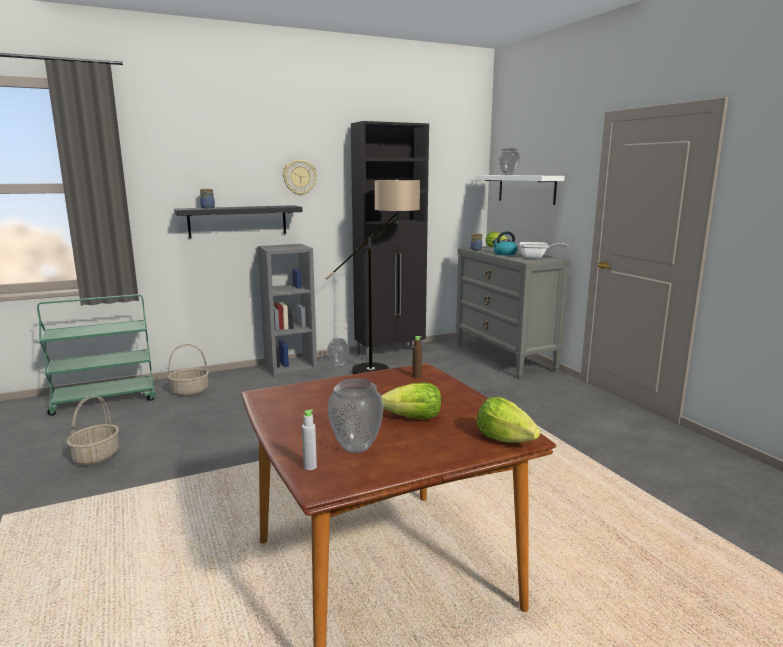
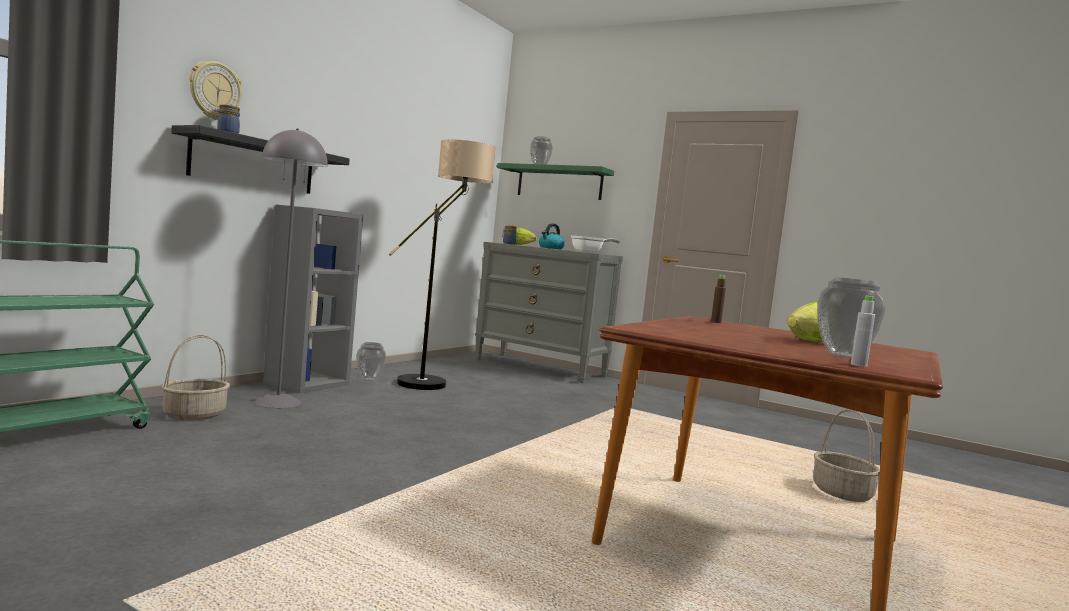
camera: 35 degrees left, 10 degrees down
basket [67,395,119,466] -> basket moved to [813,409,880,502]
wall clock [283,160,317,196] -> wall clock moved to [189,61,242,120]
black cabinet [351,121,429,361] -> none
white shelf [475,175,565,205] -> green shelf [497,163,614,200]
lettuce [477,397,540,443] -> none
none -> grey floor lamp [254,128,327,408]

